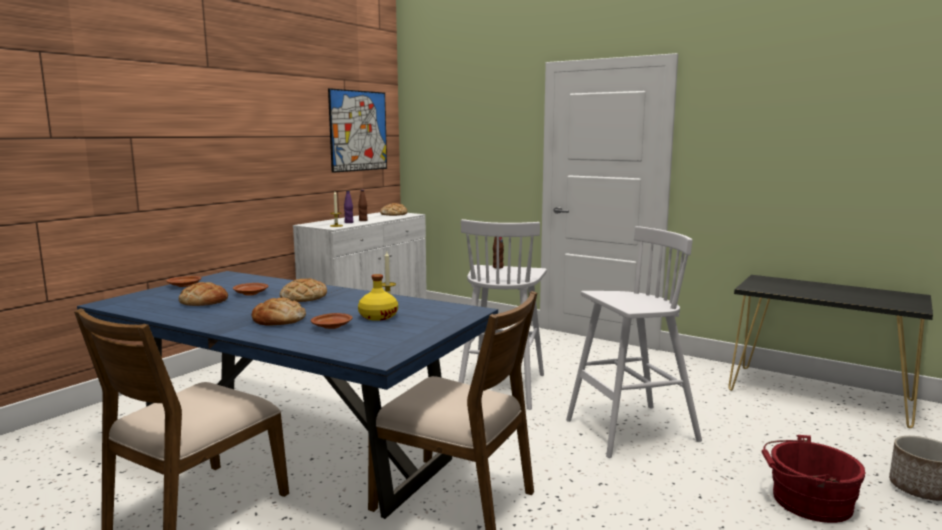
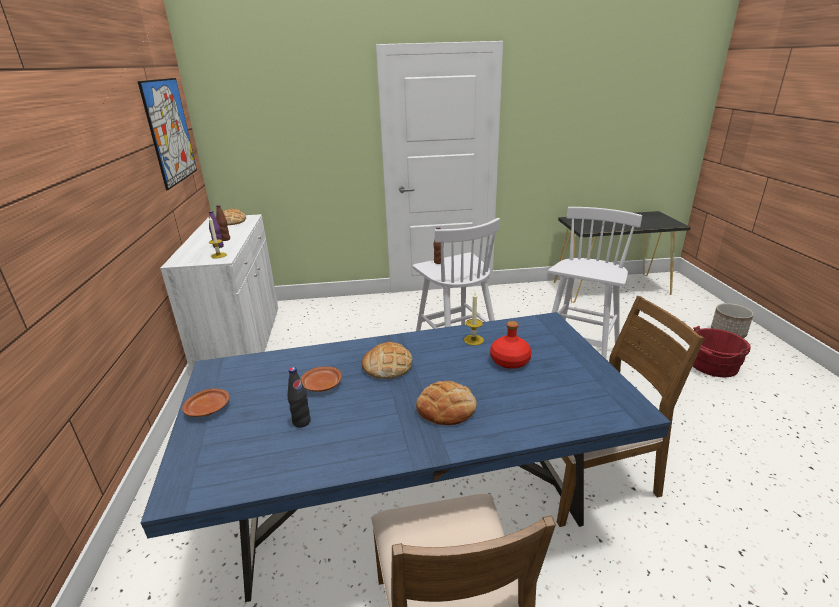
camera: 40 degrees left, 15 degrees up
bread [179,282,228,306] -> black bottle [287,367,311,428]
brown plate [311,313,353,329] -> none
yellow bottle [358,274,398,321] -> red bottle [490,321,532,369]

